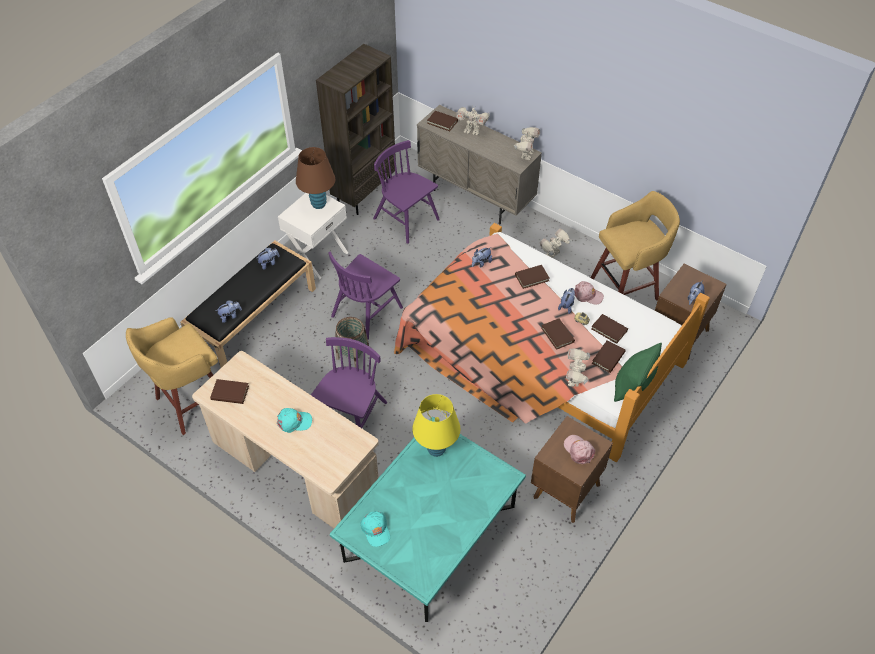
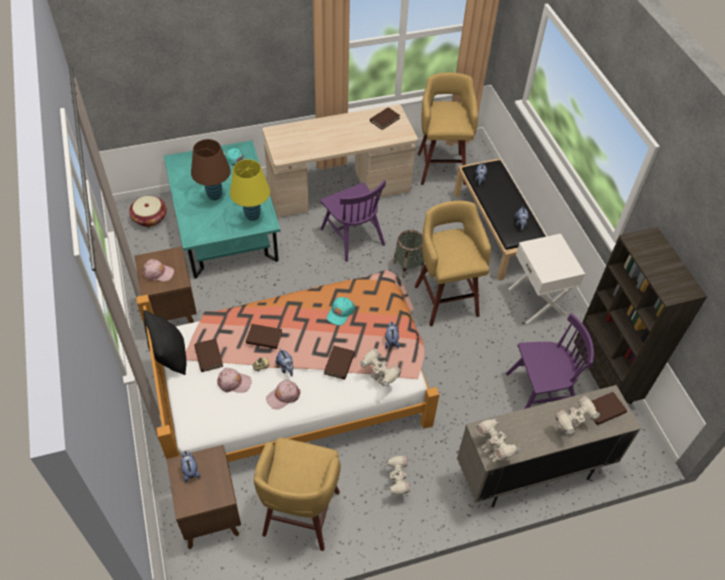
camera: 125 degrees right, 0 degrees up
turquoise cap [277,408,312,433] -> turquoise cap moved to [327,297,355,325]
brown table lamp [296,147,335,209] -> brown table lamp moved to [191,139,231,200]
purple chair [328,252,403,340] -> yellow stool [415,201,491,327]
toy robot [566,348,590,387] -> toy robot moved to [360,348,401,386]
brown book [591,314,628,344] -> pink cap [217,368,252,393]
green pillow [614,343,662,402] -> black pillow [143,310,187,375]
none -> basket [129,196,167,227]

